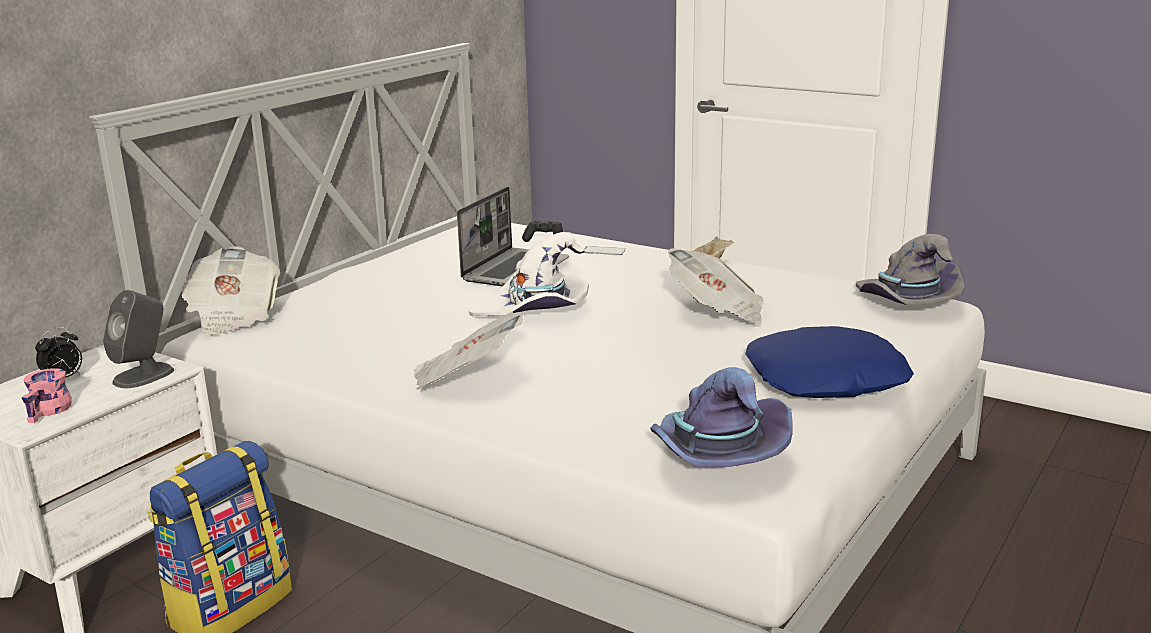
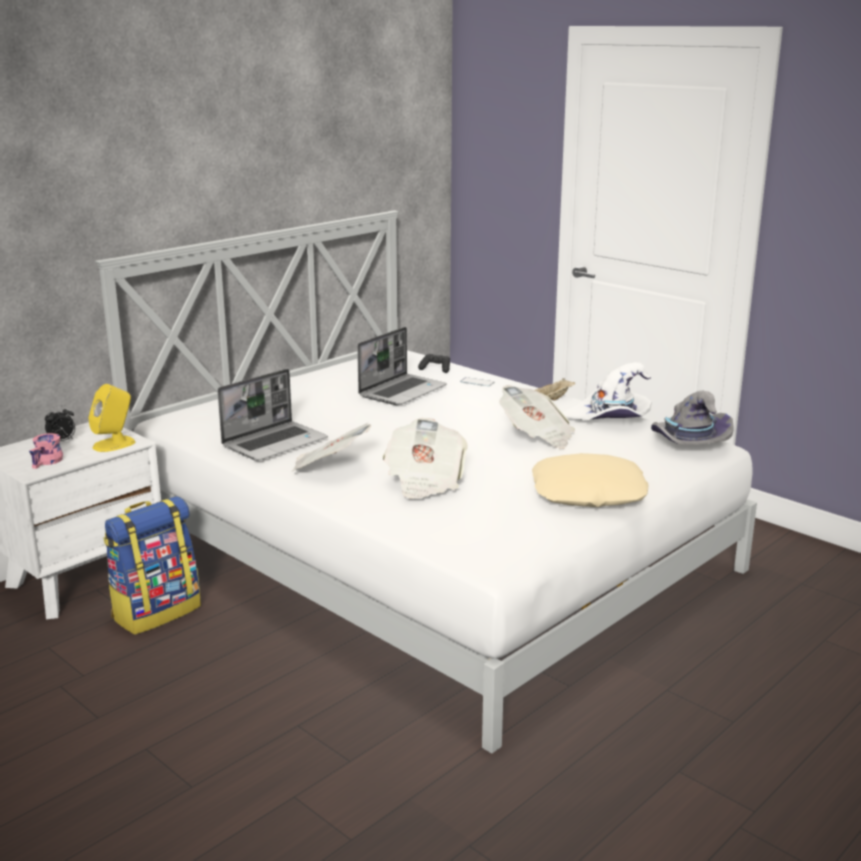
camera: 10 degrees right, 0 degrees up
grey speaker [103,290,174,388] -> yellow speaker [88,384,135,452]
newspaper [180,246,280,335] -> newspaper moved to [383,418,468,499]
white hat [469,232,589,316] -> white hat moved to [562,362,651,420]
purple hat [650,367,793,467] -> none
blue pillow [745,326,914,398] -> beige pillow [532,453,648,507]
none -> laptop [217,369,328,461]

